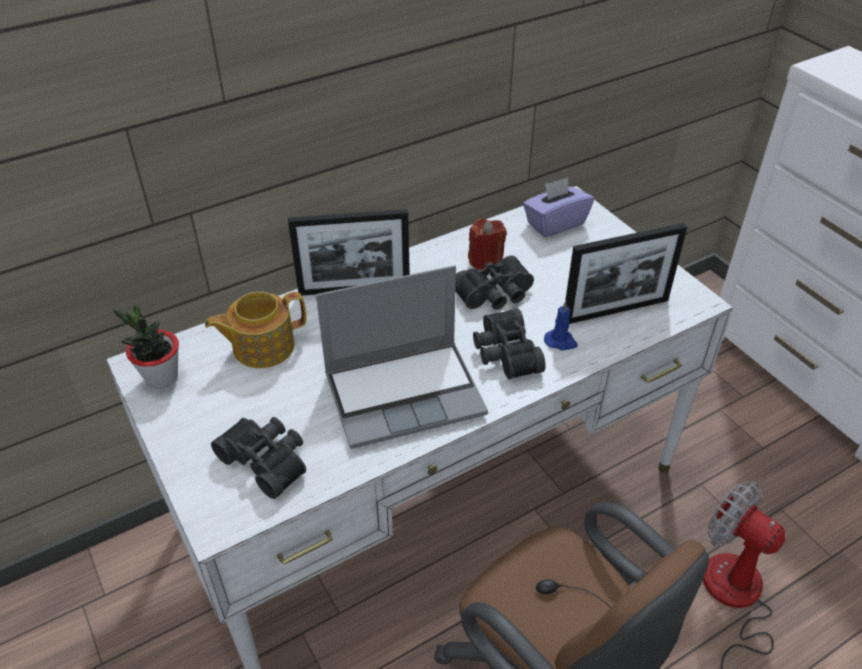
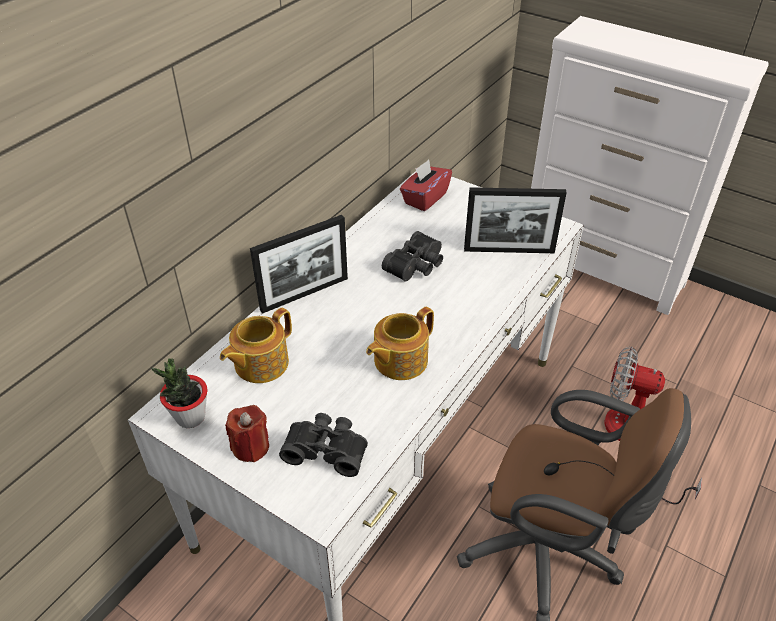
camera: 25 degrees left, 0 degrees up
laptop [316,265,488,449] -> teapot [366,306,434,380]
red candle [468,218,507,270] -> red candle moved to [225,405,269,462]
black binoculars [473,309,546,379] -> none
purple tissue box [523,177,594,237] -> red tissue box [400,159,452,211]
blue candle [544,300,578,350] -> none
picture frame [565,223,687,324] -> picture frame turned 45 degrees clockwise [464,187,567,253]

